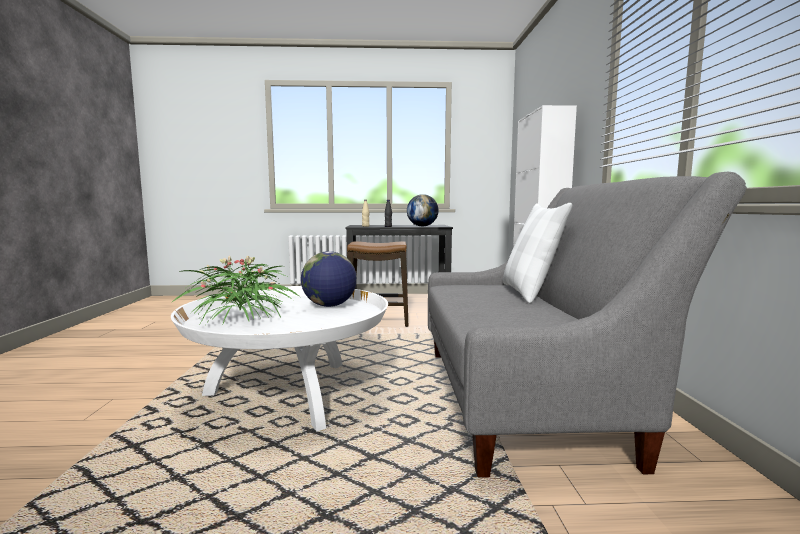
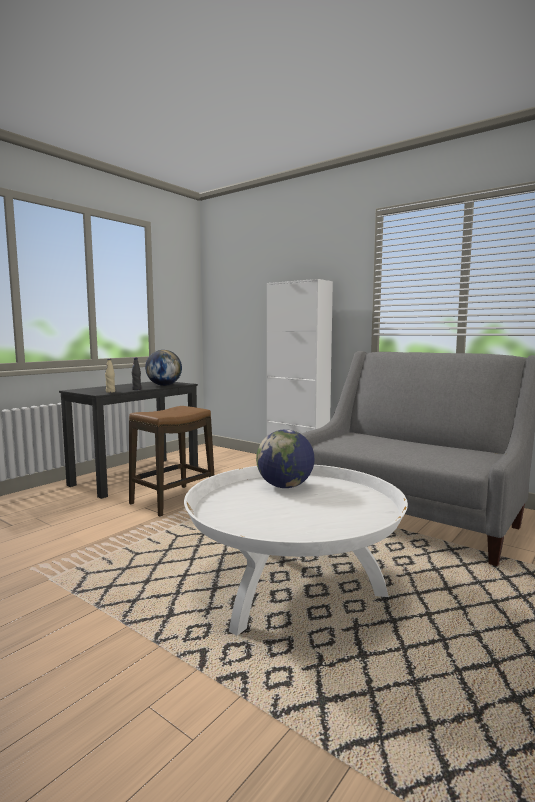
camera: 50 degrees left, 0 degrees up
potted plant [171,256,300,326] -> none
white pillow [503,203,572,303] -> none

